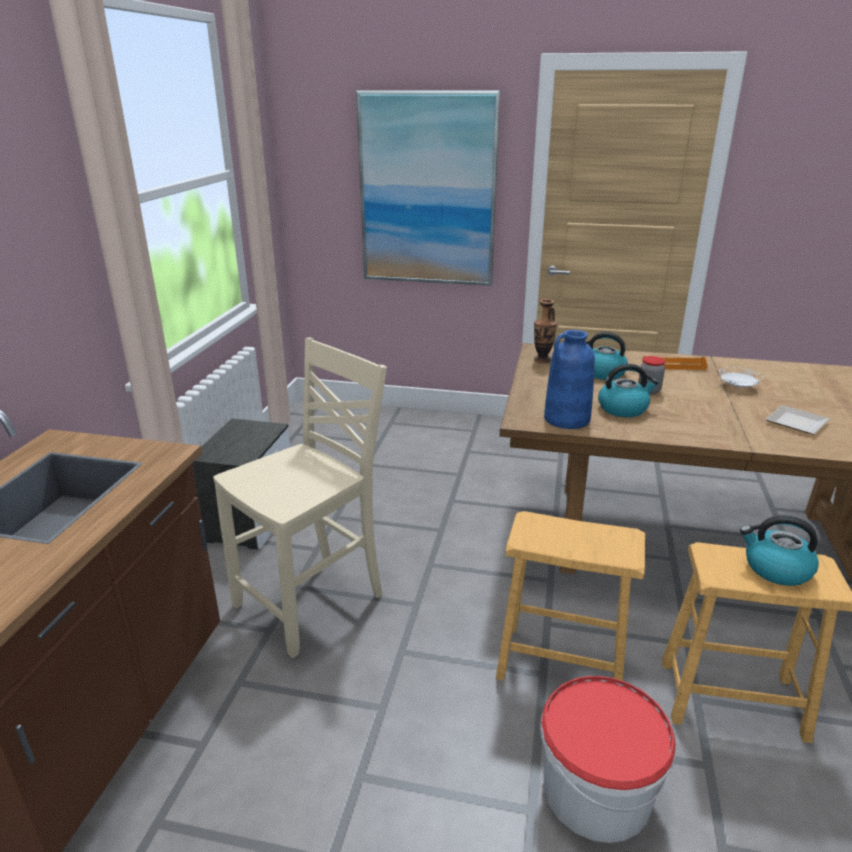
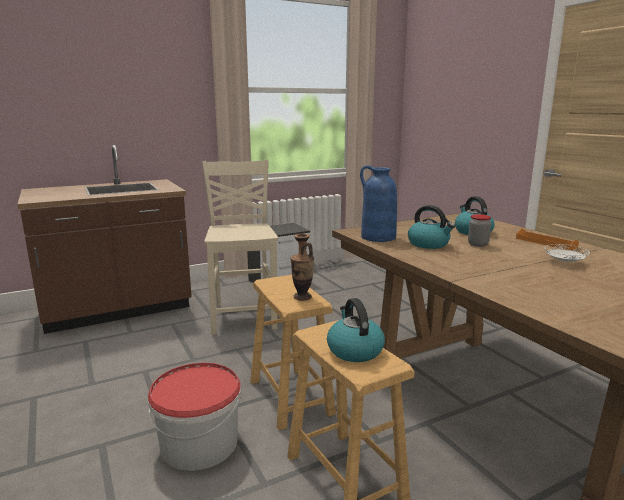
camera: 50 degrees right, 10 degrees down
beige chair [213,338,387,658] -> beige chair turned 105 degrees counterclockwise [202,160,278,335]
picture [356,90,500,286] -> none
vase [534,299,557,363] -> vase moved to [290,234,314,301]
plate [765,405,830,435] -> none

